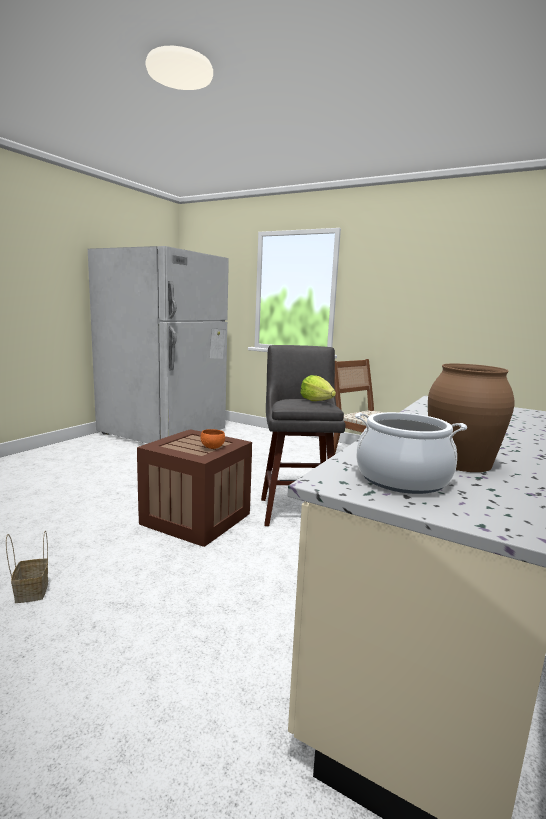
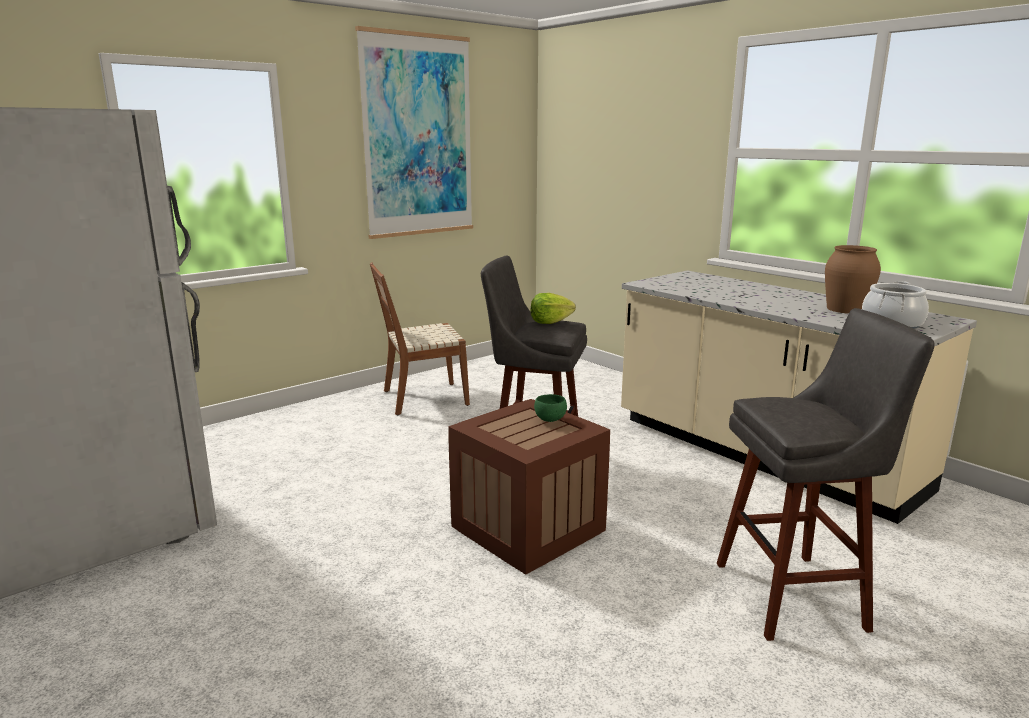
camera: 70 degrees left, 5 degrees up
basket [6,531,48,603] -> none
orange bowl [200,429,225,449] -> green bowl [534,394,567,422]
none -> picture [355,26,473,239]
none -> grey stool [717,308,935,641]

